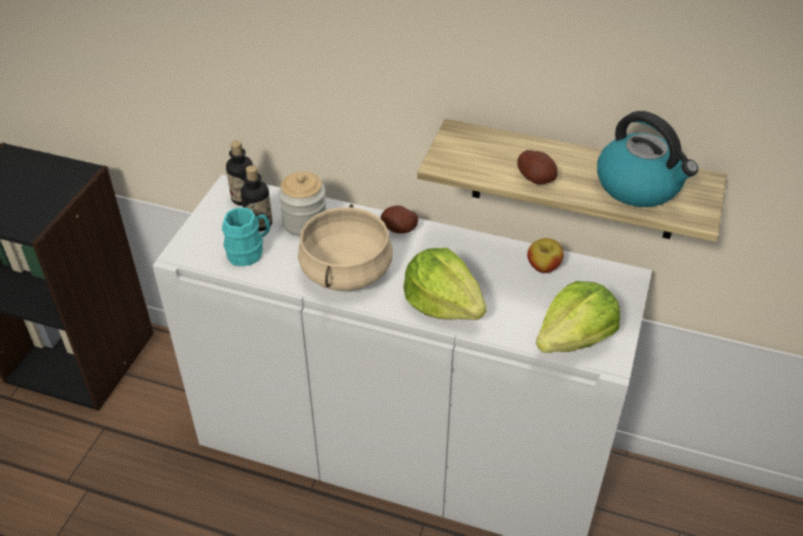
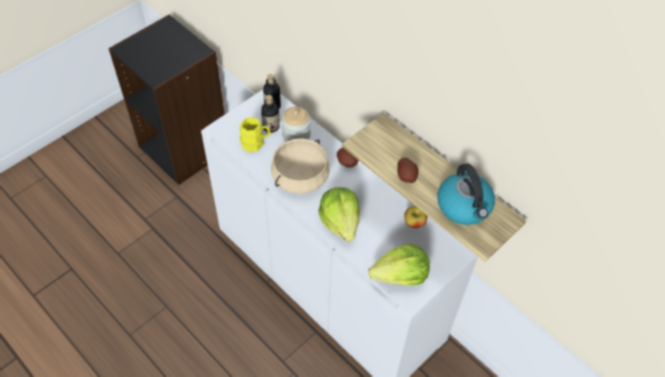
camera: 25 degrees right, 10 degrees up
turquoise mug [222,208,270,266] -> yellow mug [240,117,271,152]

